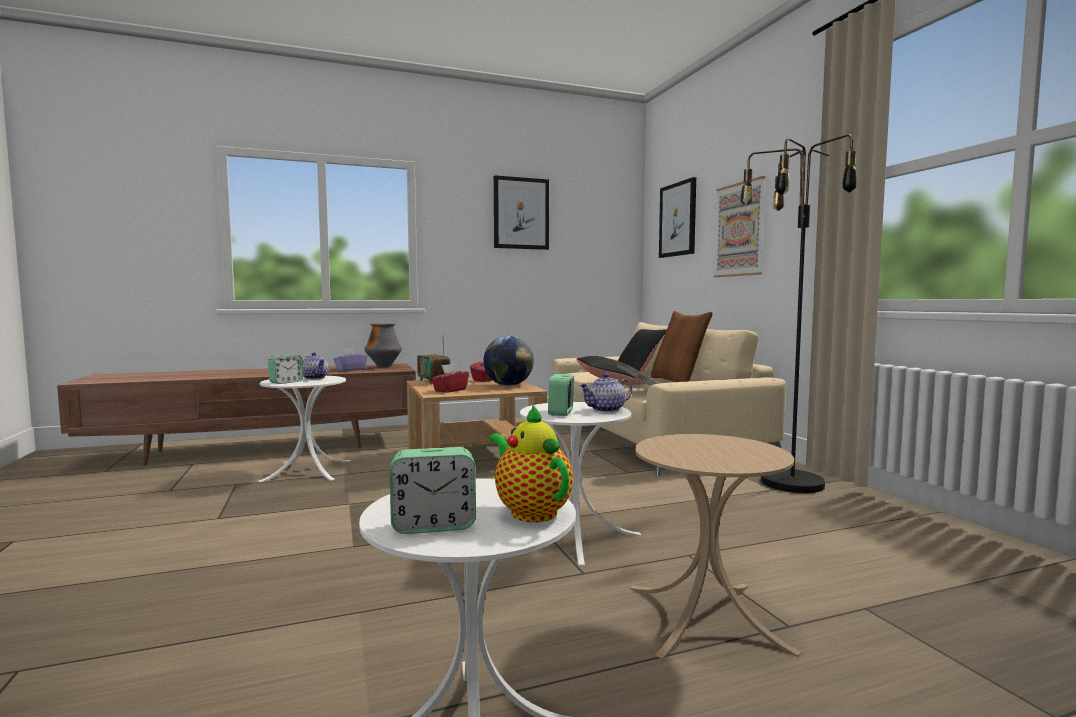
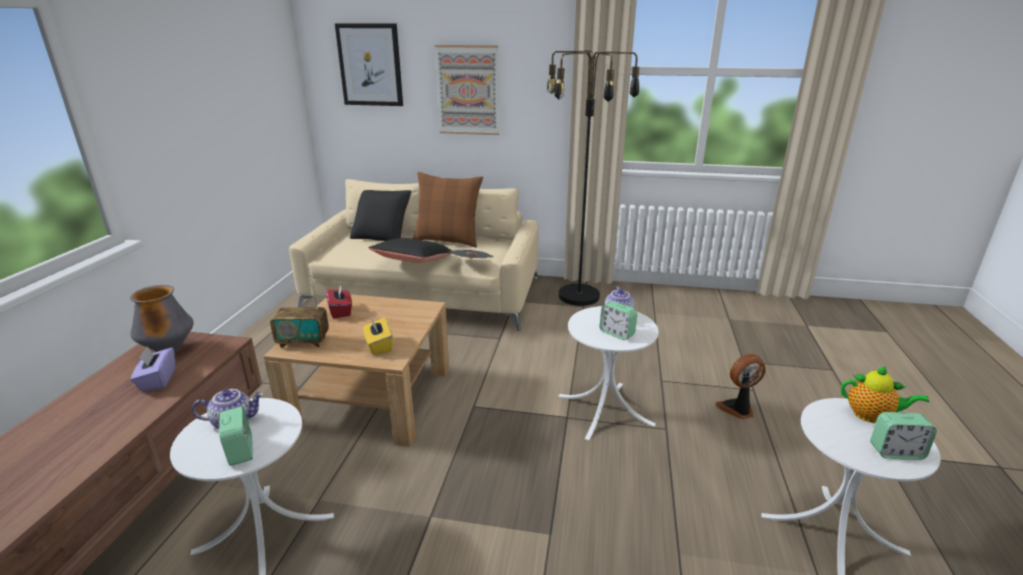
camera: 60 degrees left, 20 degrees up
alarm clock [390,447,476,534] -> alarm clock turned 75 degrees clockwise [870,412,937,460]
red tissue box [431,364,469,393] -> yellow tissue box [363,317,393,355]
globe [484,336,534,386] -> none
teapot [489,404,573,523] -> teapot turned 150 degrees counterclockwise [841,366,929,423]
picture [494,175,549,250] -> none
beige side table [630,434,801,659] -> fan [716,354,766,419]

